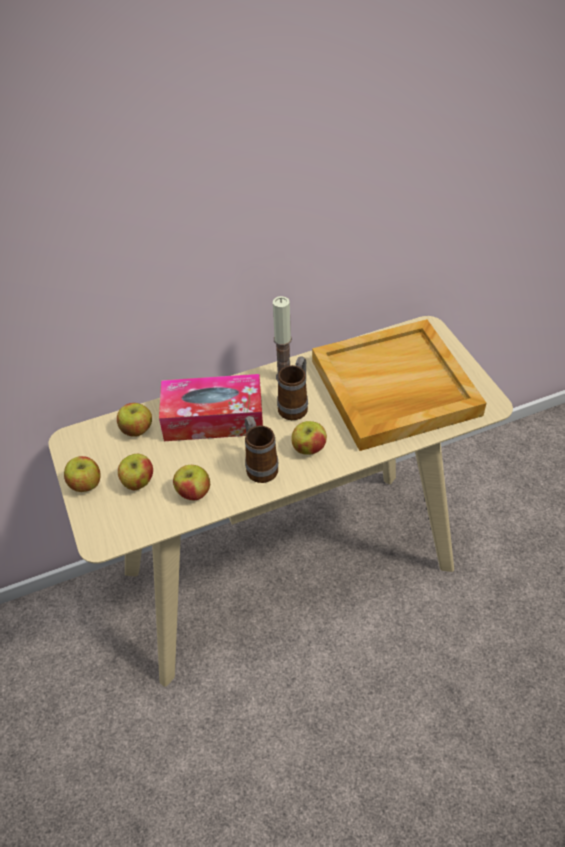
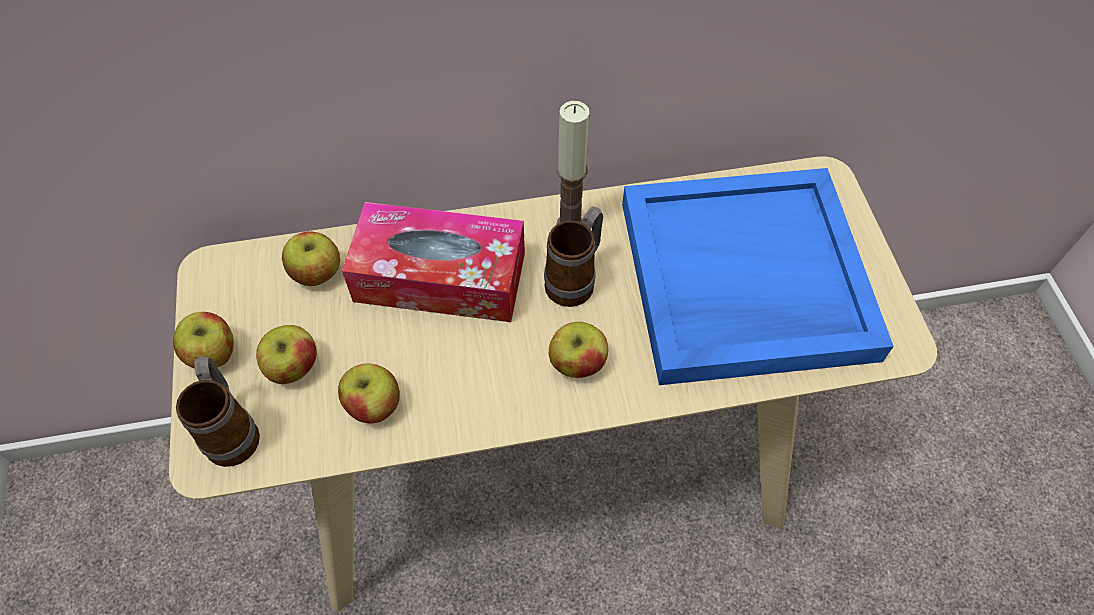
camera: 10 degrees right, 10 degrees up
mug [245,416,278,483] -> mug moved to [176,356,260,467]
beige tray [312,319,486,451] -> blue tray [622,168,894,385]

